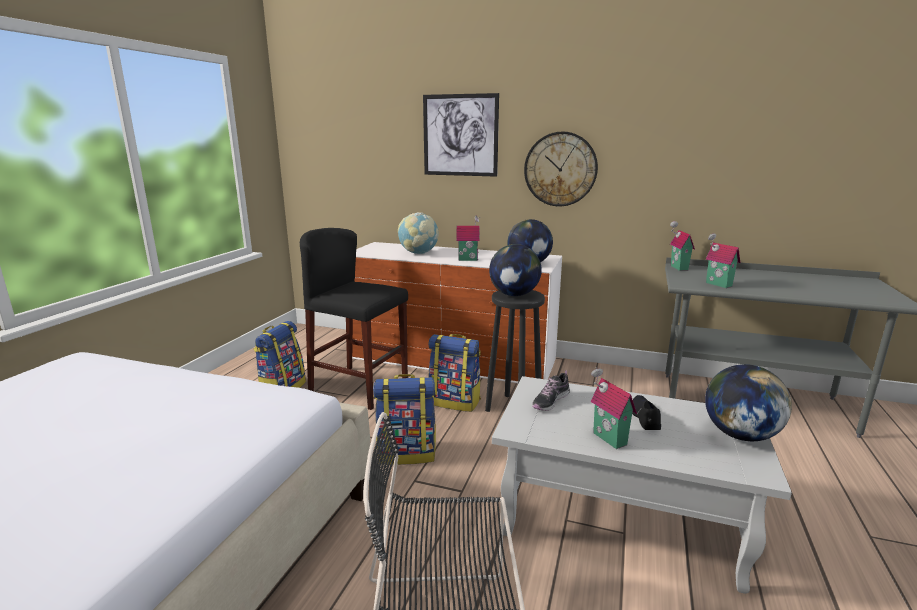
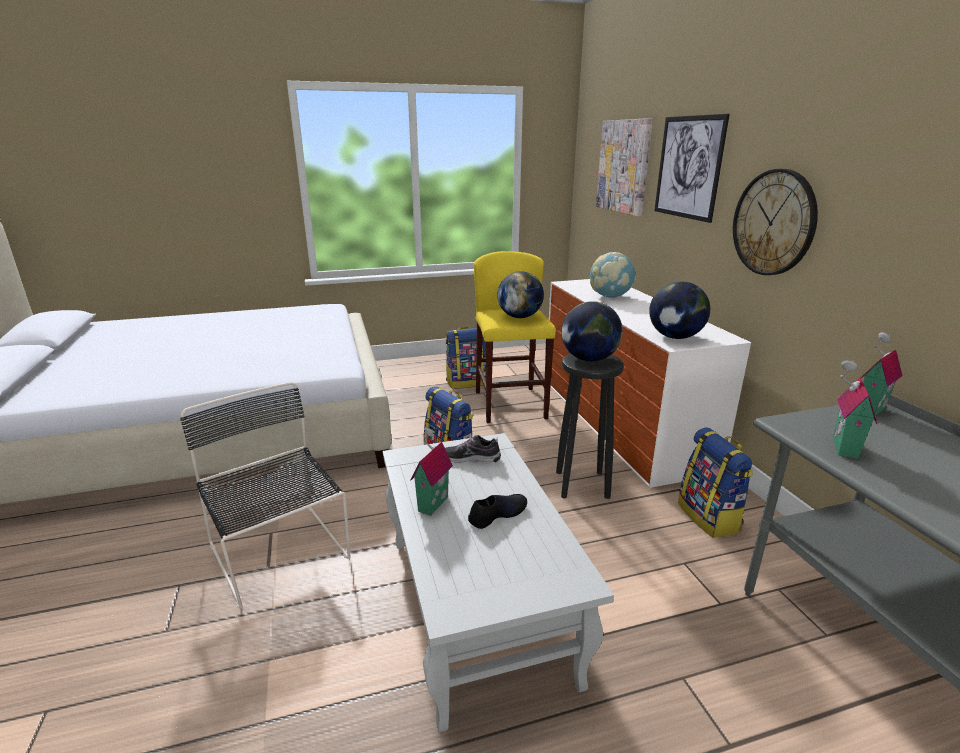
camera: 55 degrees right, 5 degrees up
black stool [300,228,408,410] -> yellow stool [474,251,556,423]
backpack [429,334,481,412] -> backpack moved to [678,428,754,538]
toy house [456,216,480,261] -> none
globe [705,364,792,441] -> globe moved to [497,271,544,318]
none -> picture [596,118,653,216]

